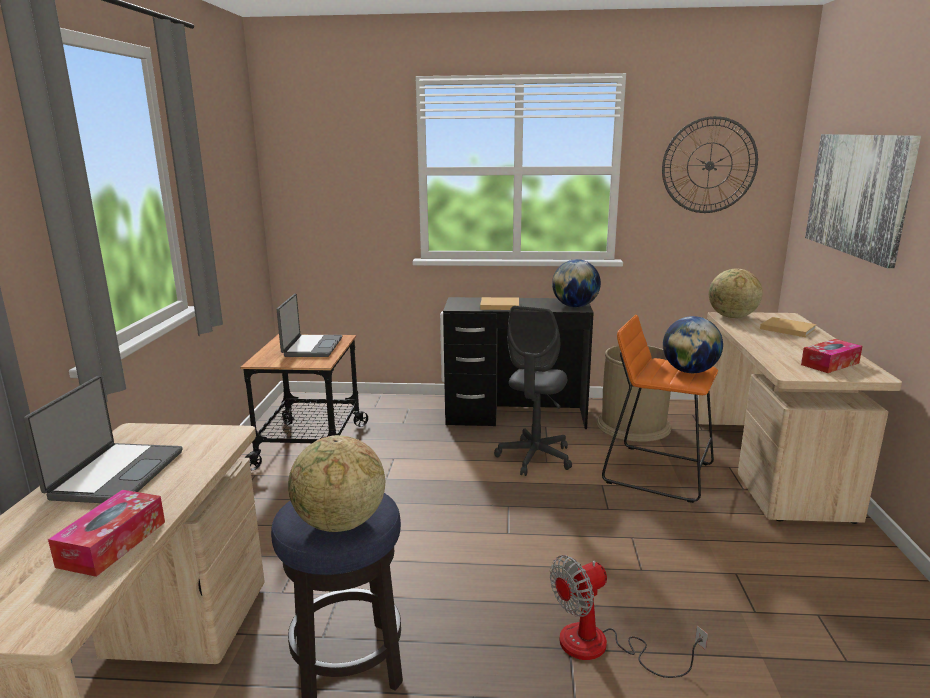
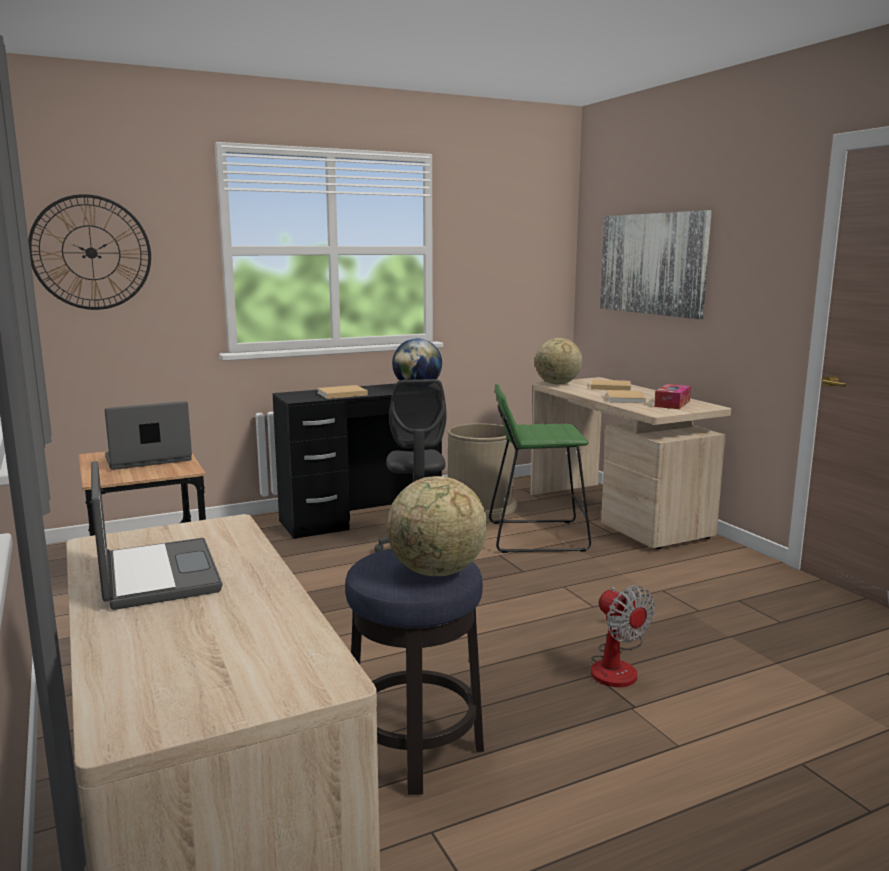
camera: 30 degrees left, 5 degrees down
tissue box [48,490,165,577] -> none
laptop [277,294,342,357] -> laptop turned 90 degrees counterclockwise [105,401,192,470]
fan [550,555,708,678] -> fan turned 60 degrees counterclockwise [591,585,655,687]
orange stool [602,315,718,503] -> green stool [489,384,591,553]
wall clock [662,116,758,213] -> wall clock moved to [28,194,151,310]
globe [663,316,723,373] -> none
none -> beige book [606,390,646,403]

